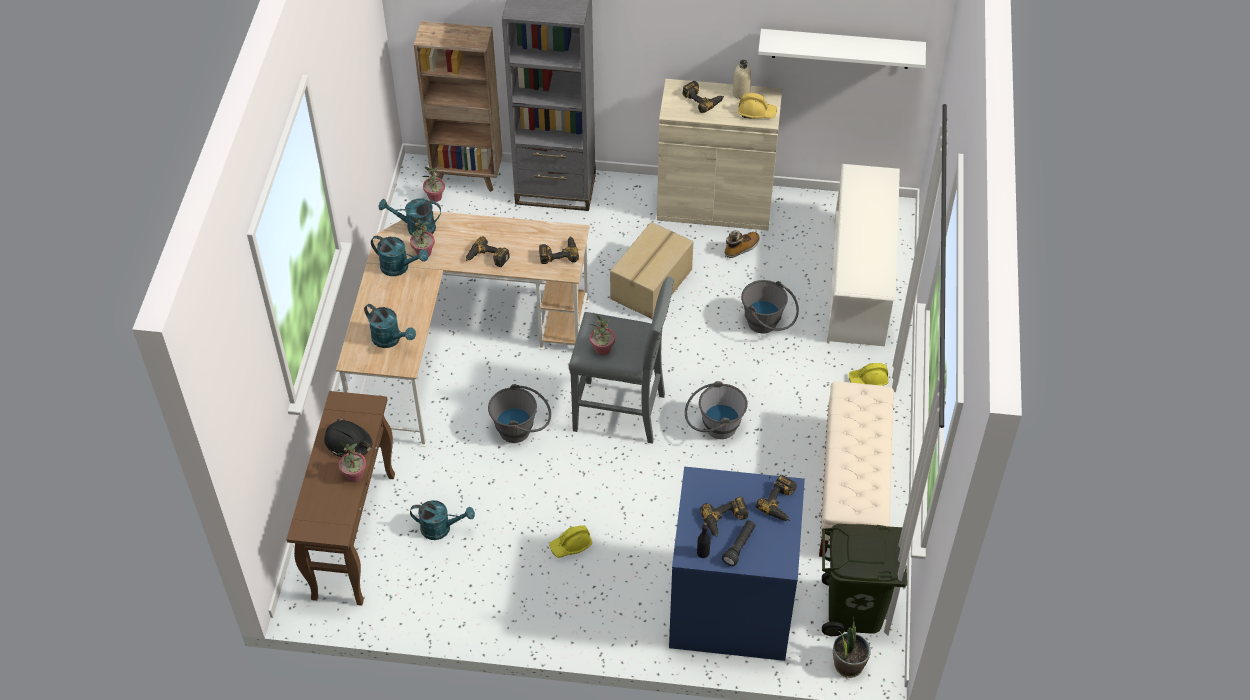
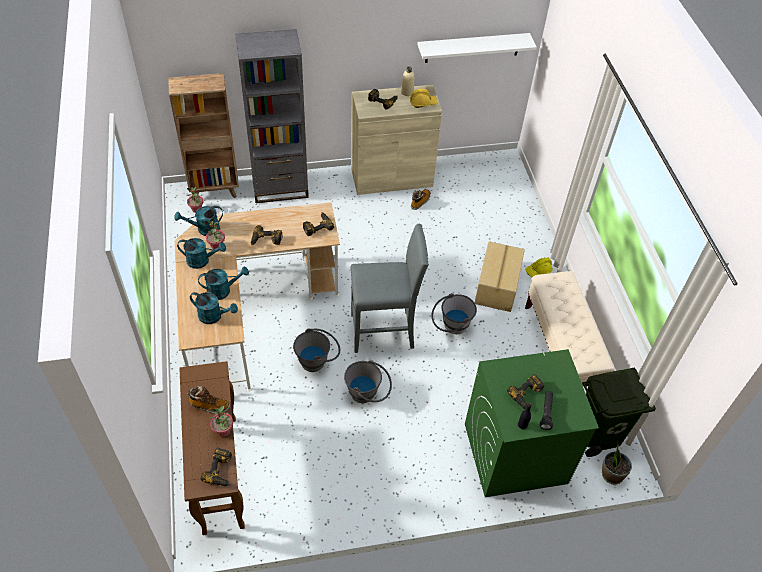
camera: 20 degrees left, 0 degrees up
black hard hat [324,418,372,457] -> boot [187,386,230,414]
turquoise watering can [410,500,475,540] -> turquoise watering can moved to [198,267,249,300]
yellow hard hat [549,525,592,558] -> none
potted plant [590,314,615,356] -> none
cardboard box [610,222,693,319] -> cardboard box moved to [474,241,525,312]
blue washing machine [669,467,805,661] -> green washing machine [465,349,599,497]
grey bucket [741,280,799,333] -> grey bucket moved to [344,360,392,403]
power drill [756,475,797,521] -> power drill moved to [201,448,232,486]
white shoe rack [827,164,900,346] -> none

